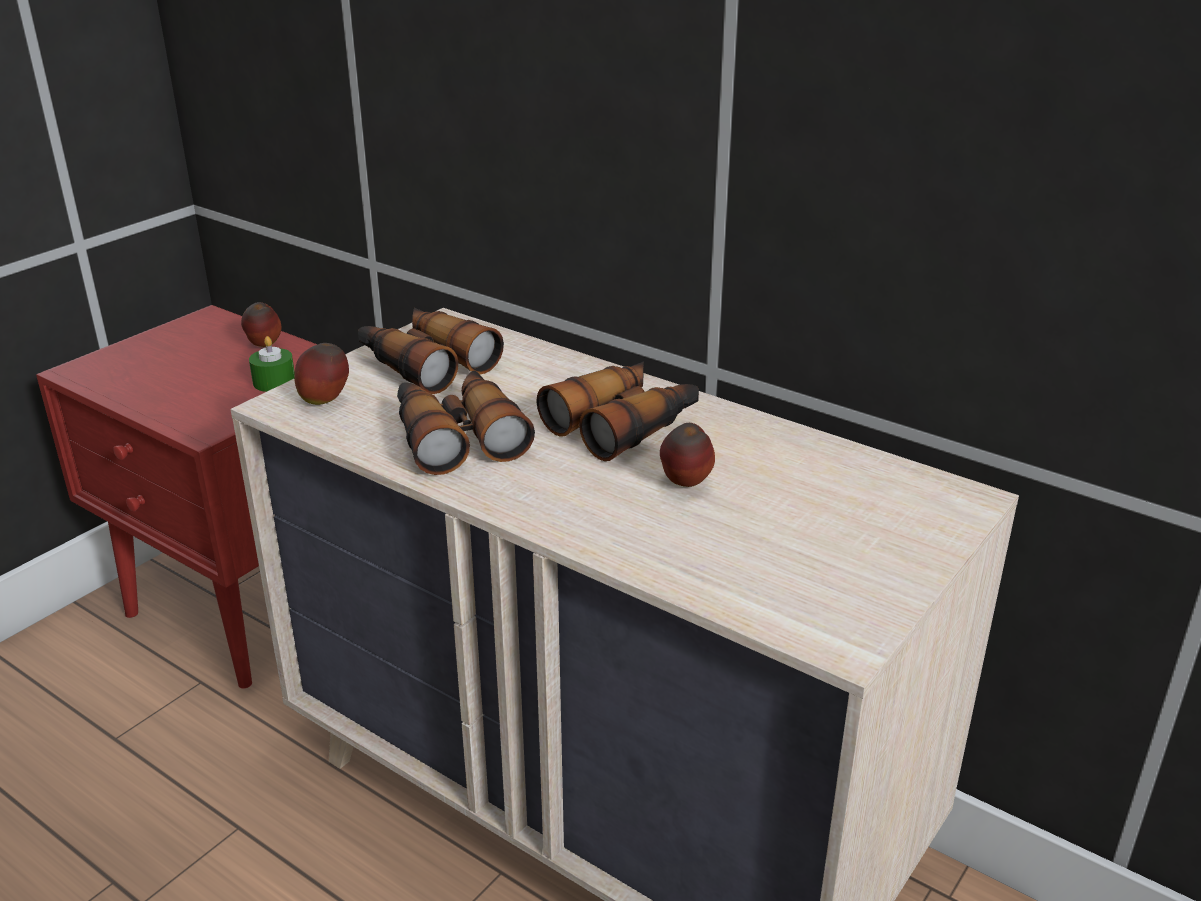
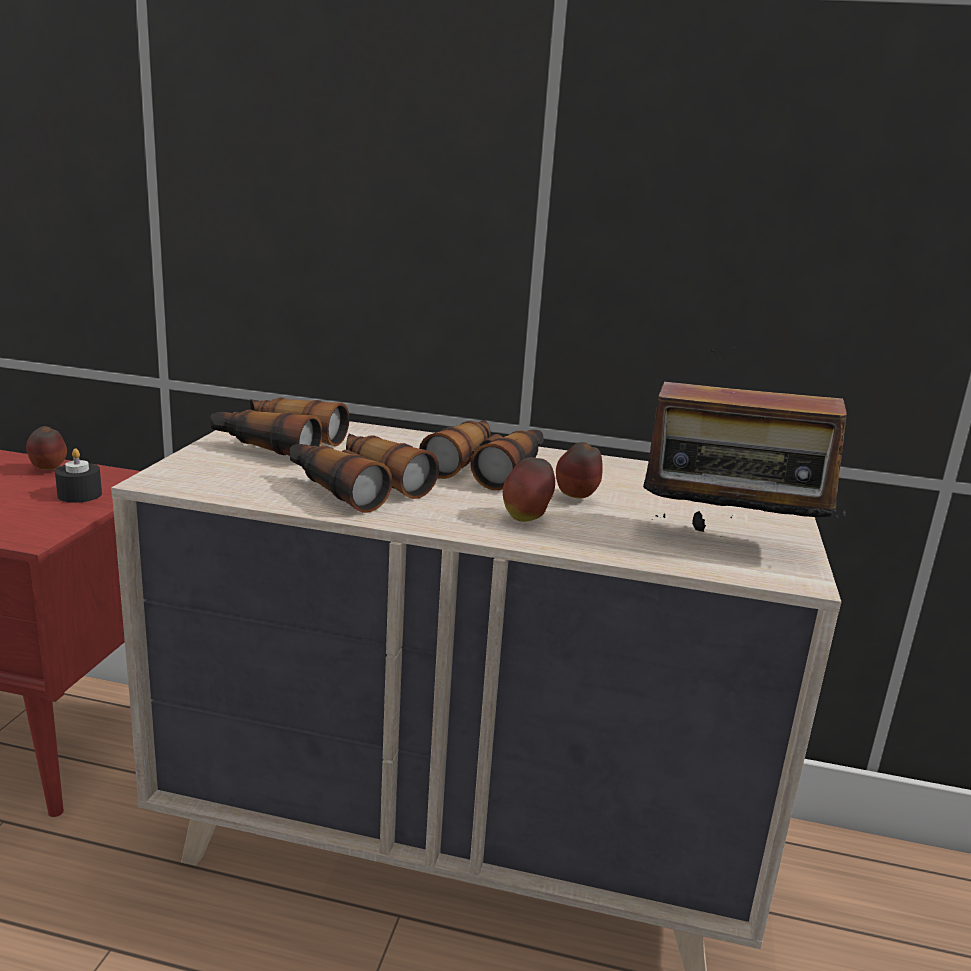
camera: 25 degrees left, 10 degrees down
green candle [249,336,295,392] -> black candle [55,448,102,503]
apple [294,343,349,405] -> apple moved to [503,457,555,522]
none -> radio [643,347,847,532]

